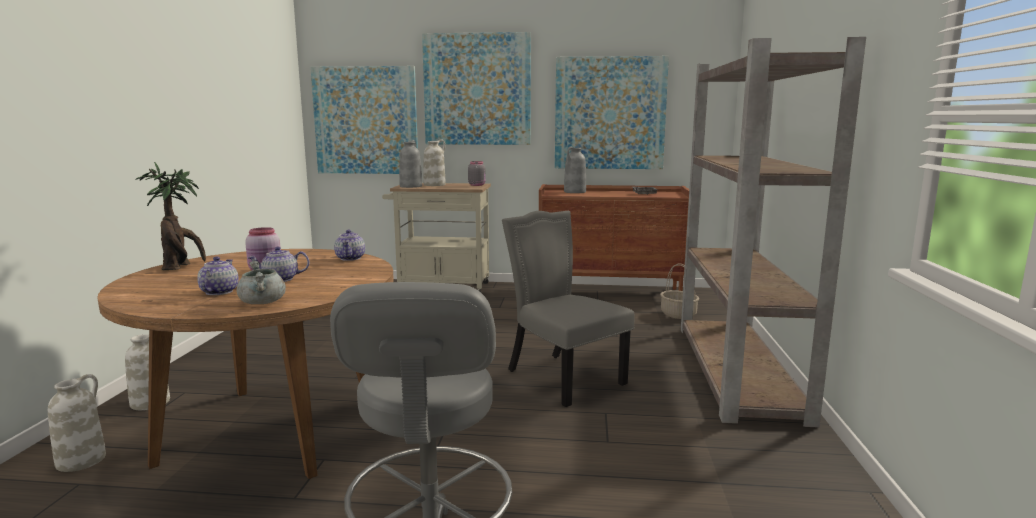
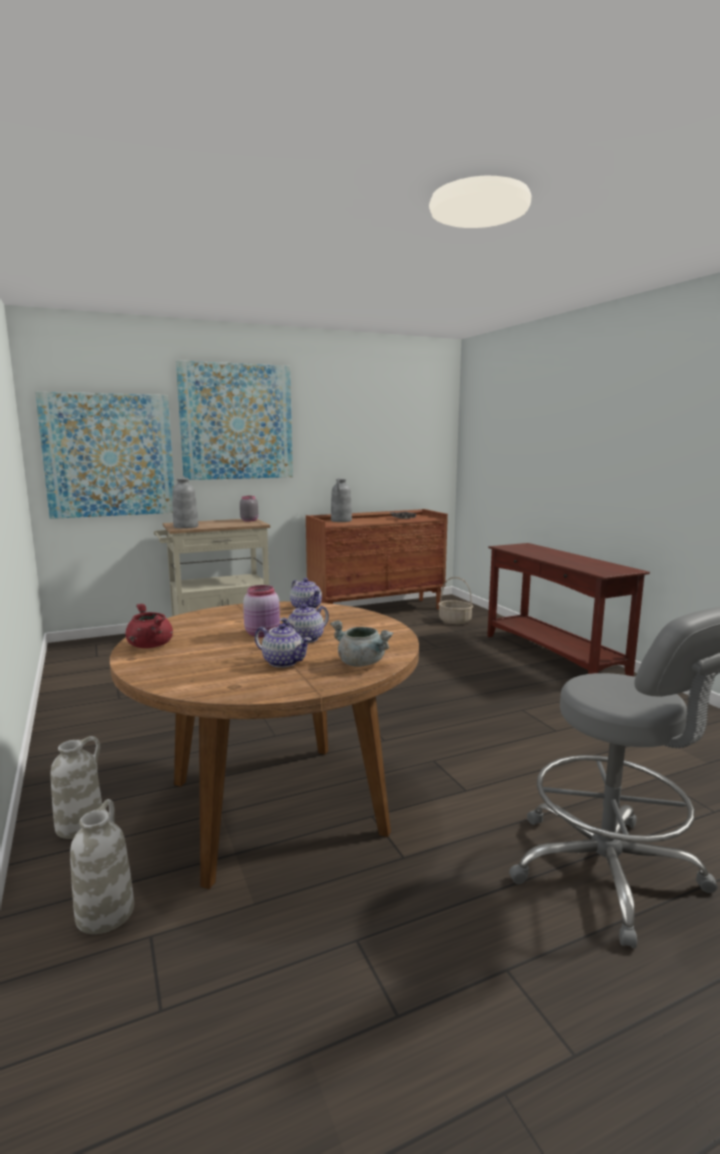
camera: 30 degrees left, 0 degrees up
potted plant [135,162,206,270] -> red cooking pot [125,604,173,648]
teapot [197,257,239,295] -> teapot turned 150 degrees clockwise [255,623,312,668]
white vase [423,139,446,186] -> none
grey chair [502,211,635,407] -> none
picture [555,56,669,169] -> none
brown bookcase [681,37,866,428] -> brown console table [487,543,650,676]

